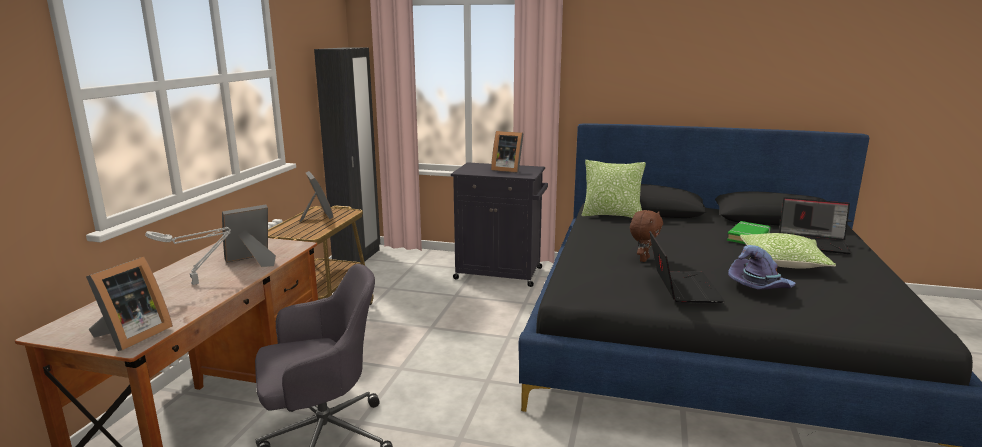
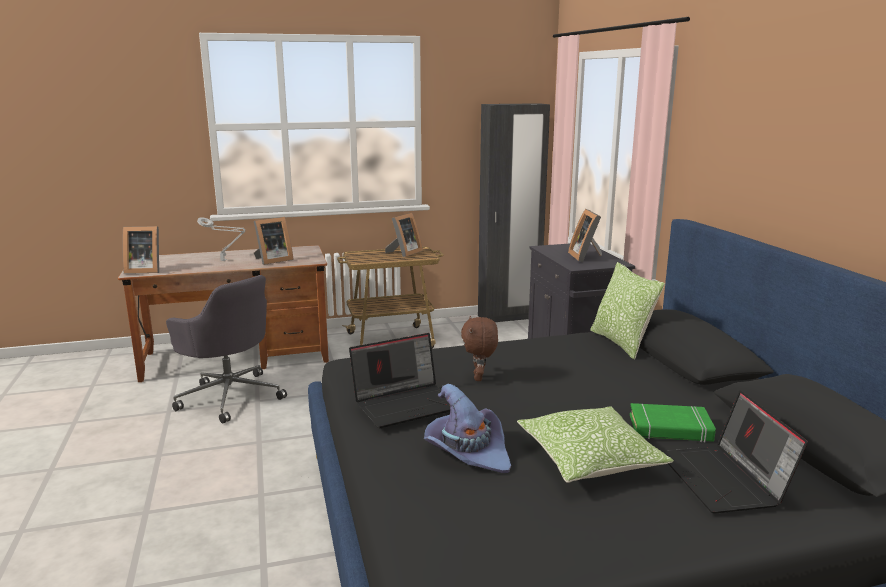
camera: 60 degrees right, 0 degrees up
picture frame [222,205,276,267] -> picture frame turned 120 degrees clockwise [254,217,294,265]
brown plush toy [630,210,663,262] -> brown plush toy turned 90 degrees clockwise [461,316,498,381]

